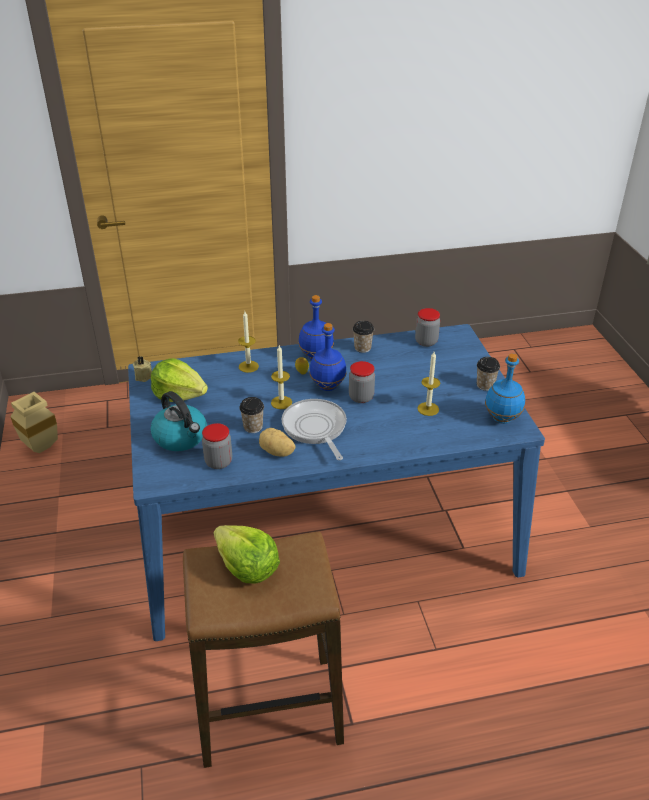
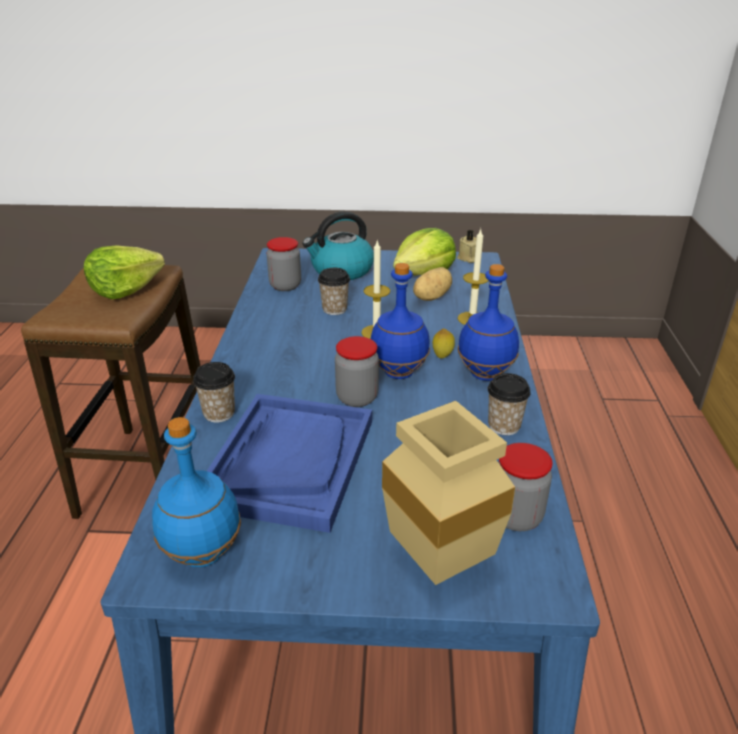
camera: 105 degrees right, 5 degrees down
beige vase [10,392,58,453] -> beige vase moved to [382,401,515,585]
potato [259,428,296,457] -> potato moved to [413,267,452,301]
frying pan [282,399,347,460] -> none
candle [417,352,440,416] -> blue tray [207,394,372,533]
cup [477,357,500,391] -> cup moved to [193,362,235,422]

